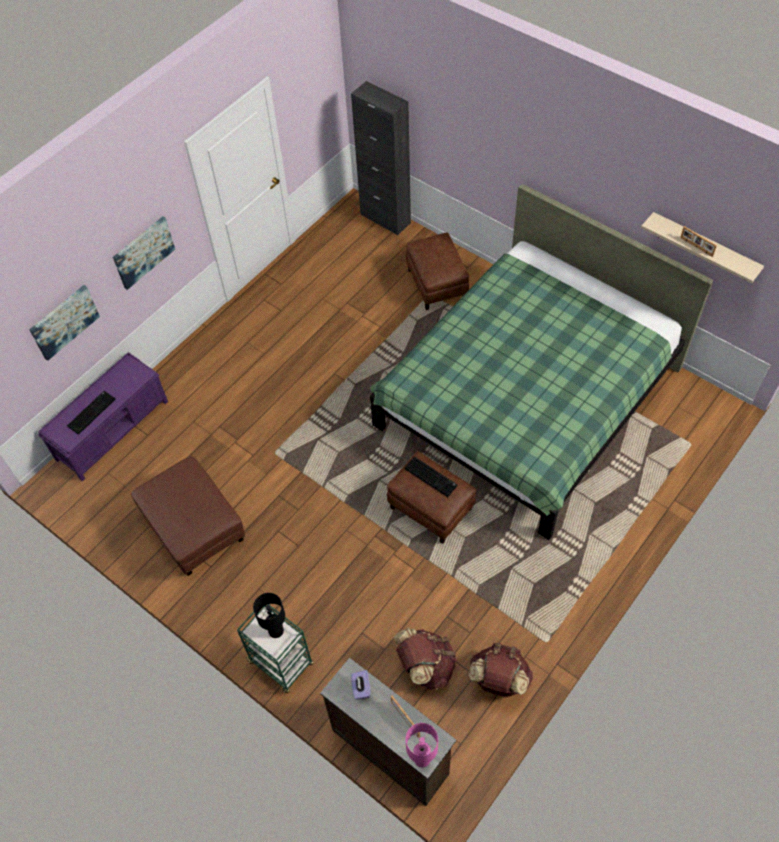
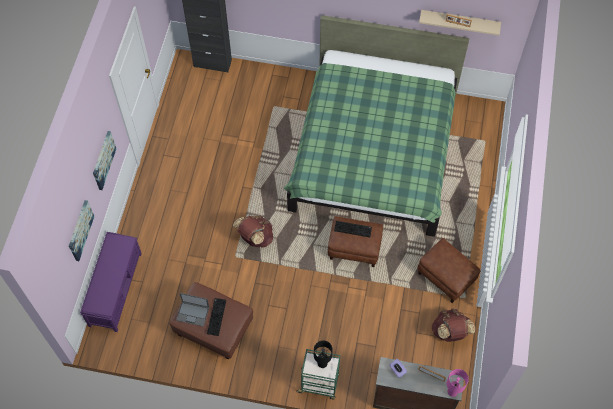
camera: 30 degrees left, 5 degrees up
keyboard [67,391,116,435] -> keyboard moved to [207,298,226,336]
brown backpack [394,628,457,690] -> brown backpack moved to [233,215,273,247]
brown ottoman [406,232,469,310] -> brown ottoman moved to [417,238,481,303]
none -> laptop [176,293,209,327]

